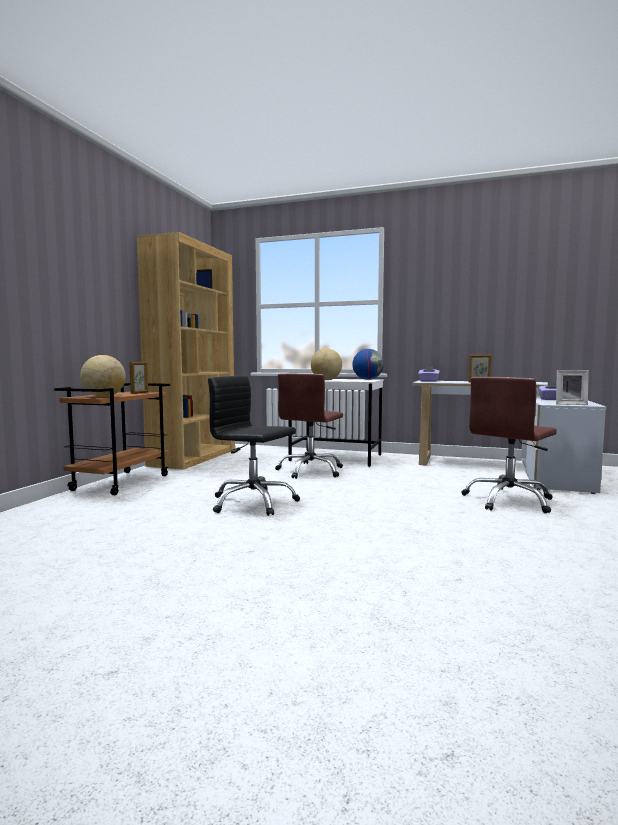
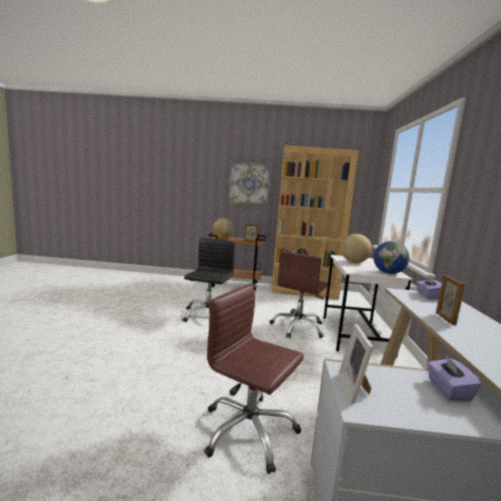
camera: 75 degrees right, 5 degrees up
brown office chair [275,373,343,479] -> brown office chair turned 75 degrees counterclockwise [270,251,328,338]
none -> picture [228,161,272,206]

